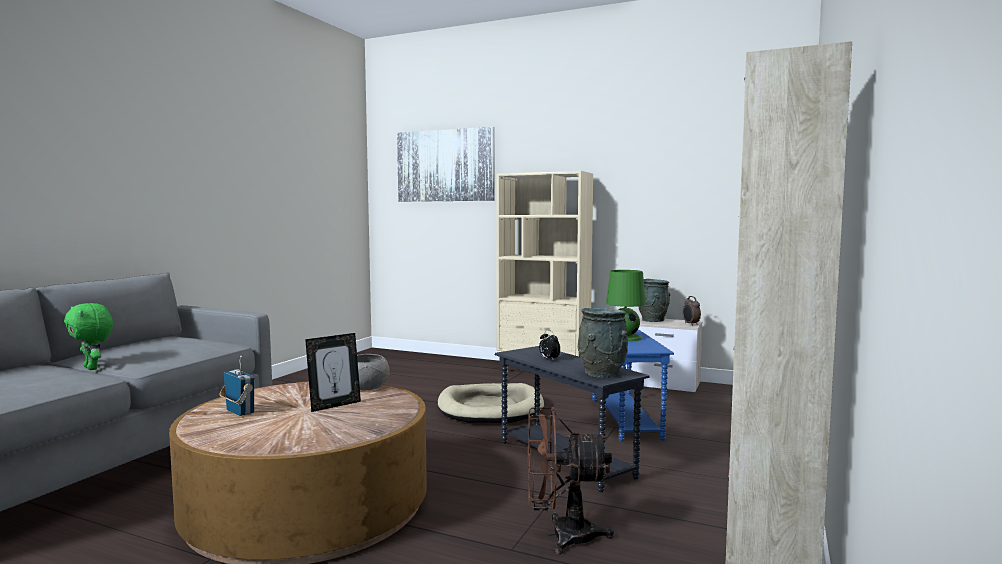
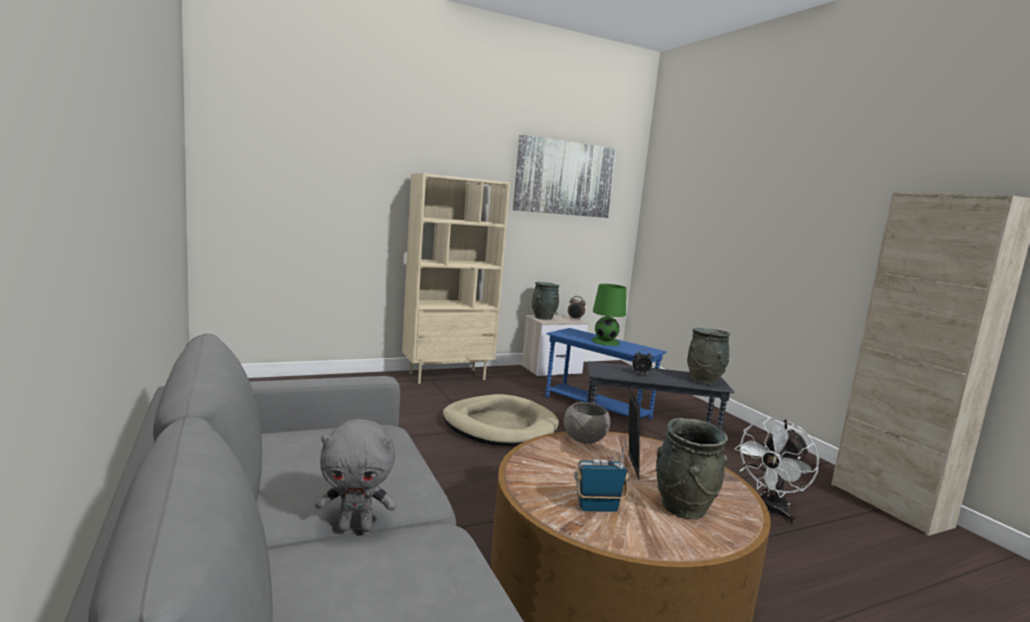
camera: 50 degrees left, 5 degrees up
green plush toy [64,303,113,370] -> grey plush toy [315,419,397,532]
picture [397,127,494,202] -> picture moved to [513,135,616,218]
brown fan [528,407,614,554] -> white fan [734,418,819,524]
none -> grey vase [656,418,728,519]

